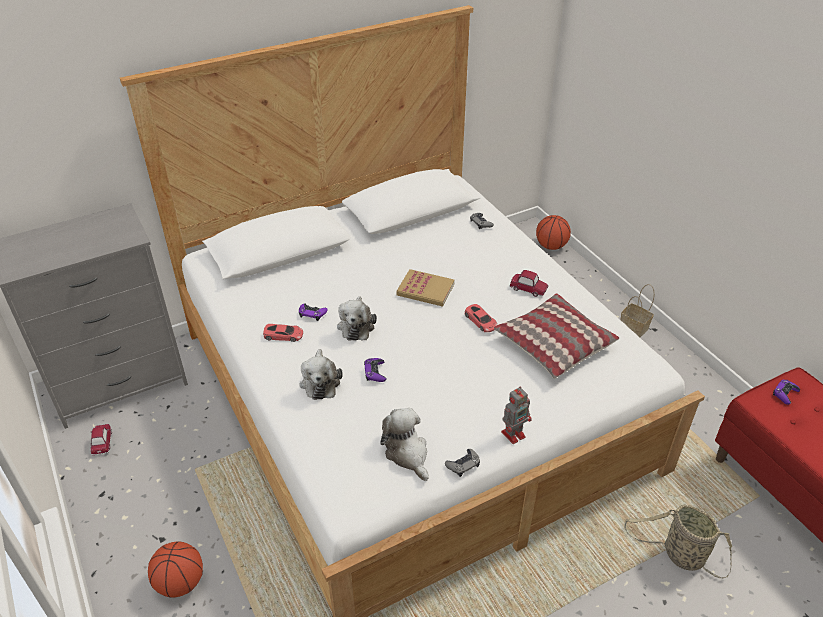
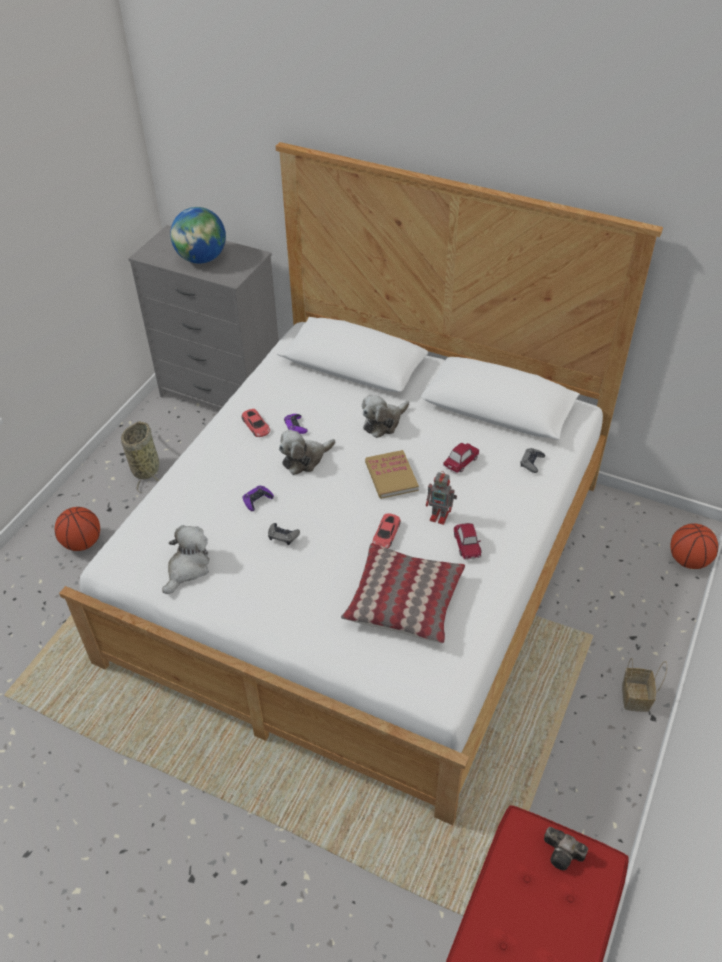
camera: 55 degrees right, 5 degrees up
toy car [91,424,112,455] -> toy car moved to [443,443,479,474]
plush toy [299,349,343,400] -> plush toy moved to [362,395,409,438]
grey game controller [445,449,480,477] -> grey game controller moved to [268,523,300,545]
toy robot [501,387,532,444] -> toy robot moved to [426,471,457,525]
basket [624,505,732,578] -> basket moved to [121,421,160,493]
purple game controller [773,380,800,405] -> camera [544,827,588,870]
none -> globe [170,207,226,264]

